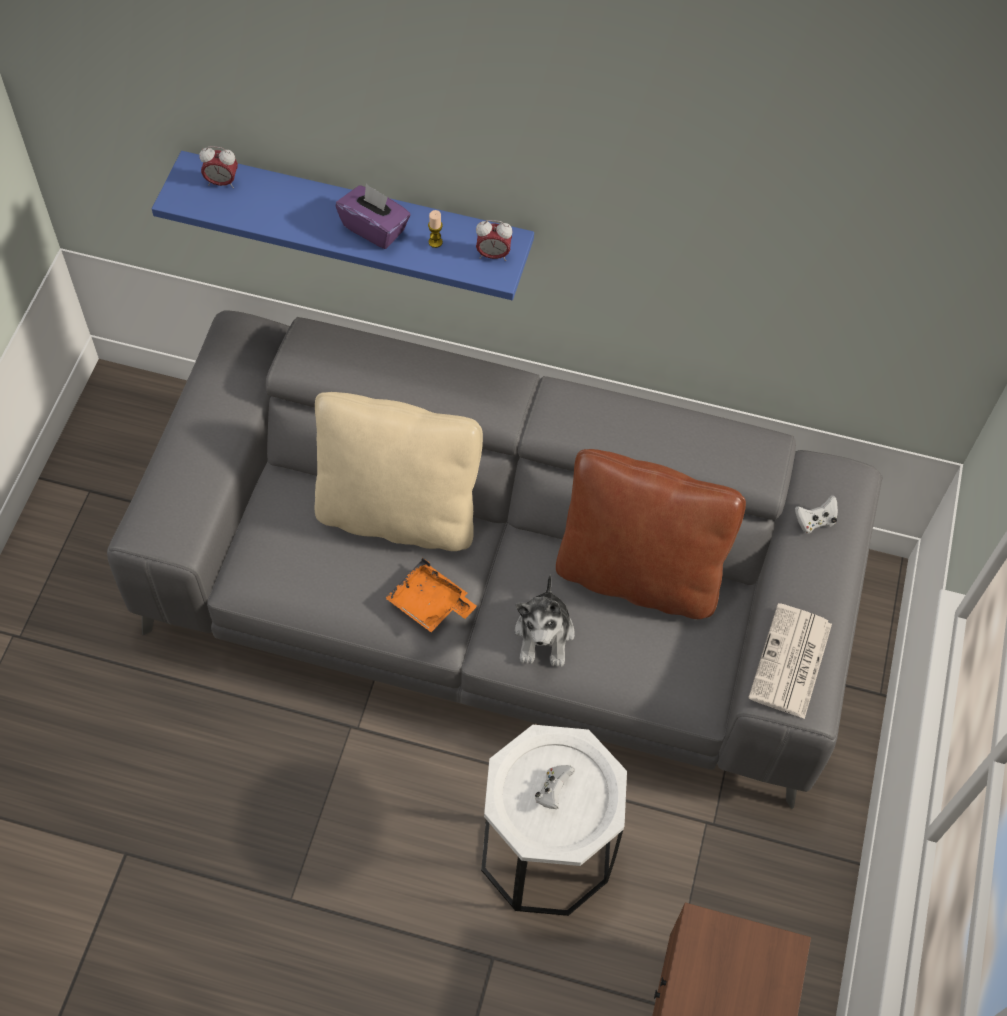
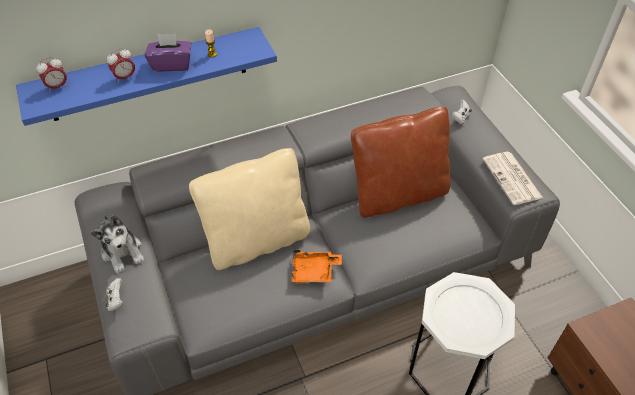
camera: 35 degrees left, 10 degrees down
alarm clock [476,220,513,261] -> alarm clock moved to [107,48,135,83]
plush toy [515,574,575,667] -> plush toy moved to [90,215,144,274]
white game controller [535,765,575,809] -> white game controller moved to [106,278,123,311]

